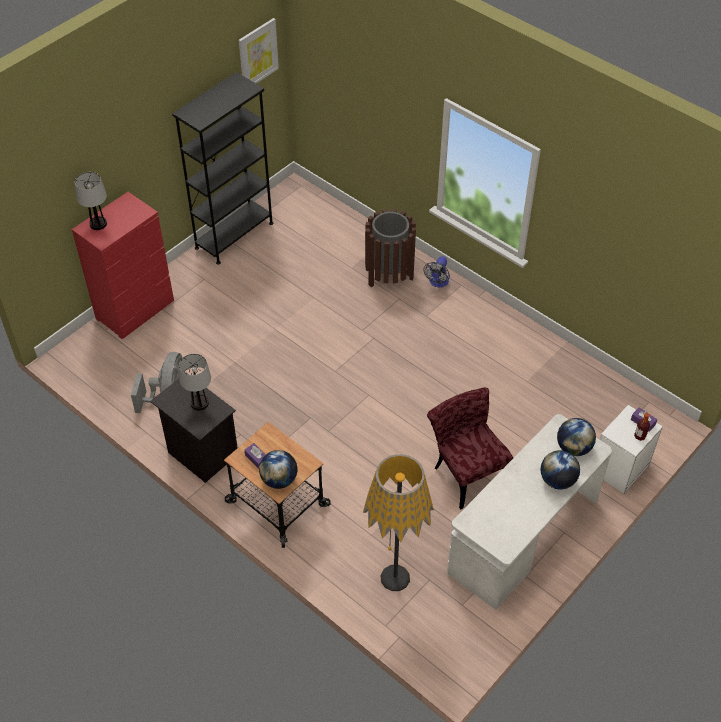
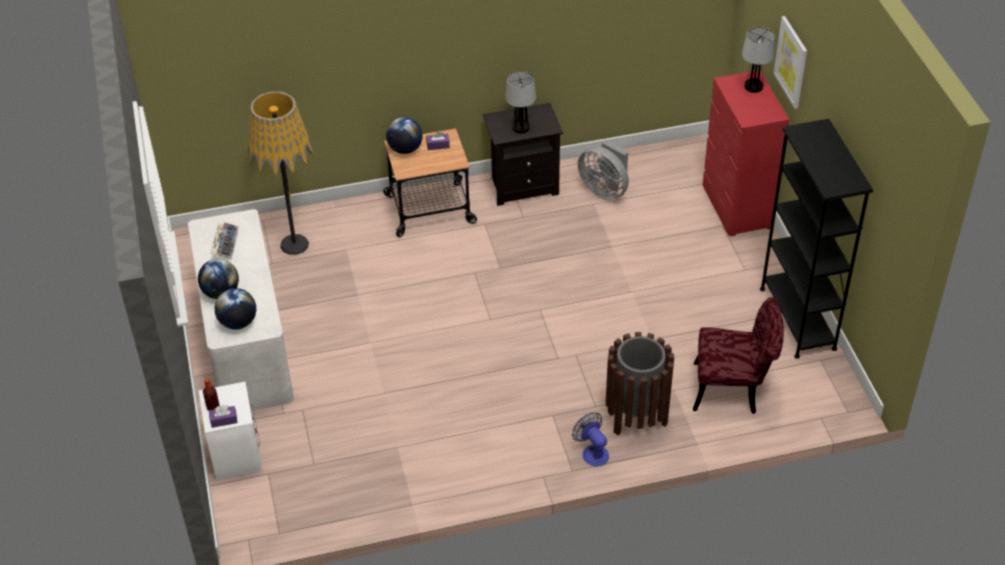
camera: 125 degrees right, 5 degrees down
picture [239,18,279,83] -> picture moved to [774,16,807,109]
red chair [427,388,513,509] -> red chair moved to [693,297,784,414]
none -> keyboard [211,222,239,260]

